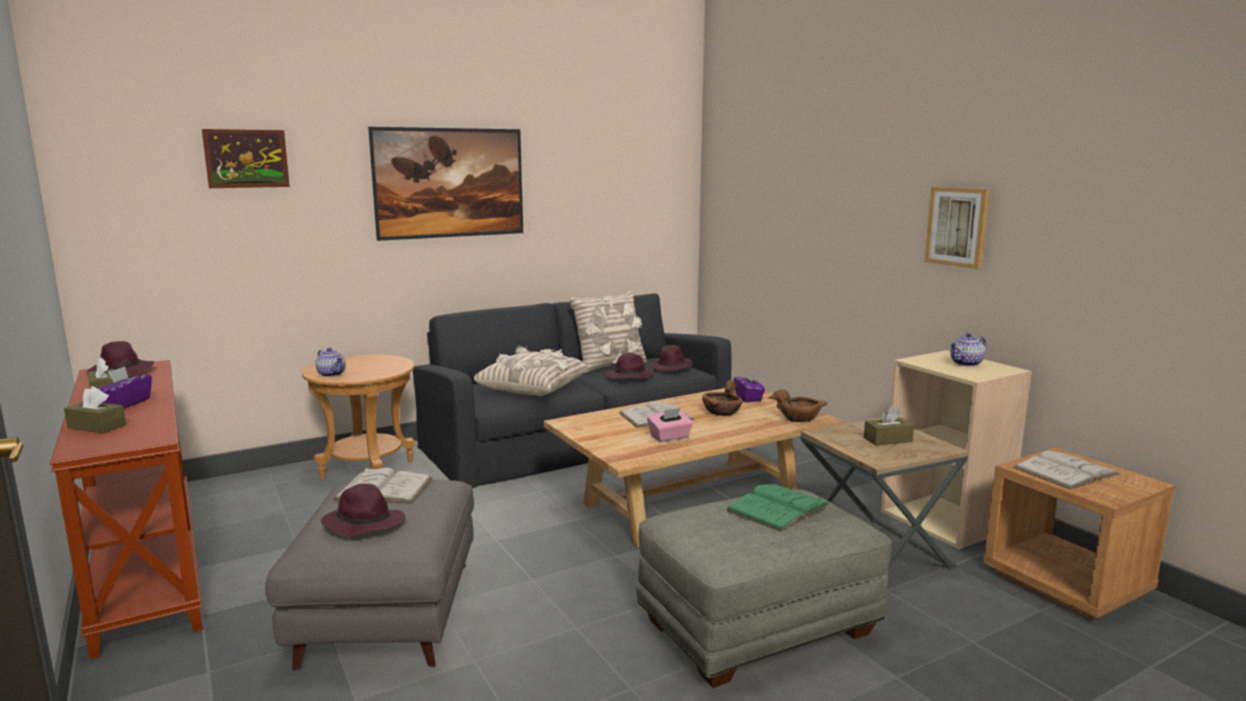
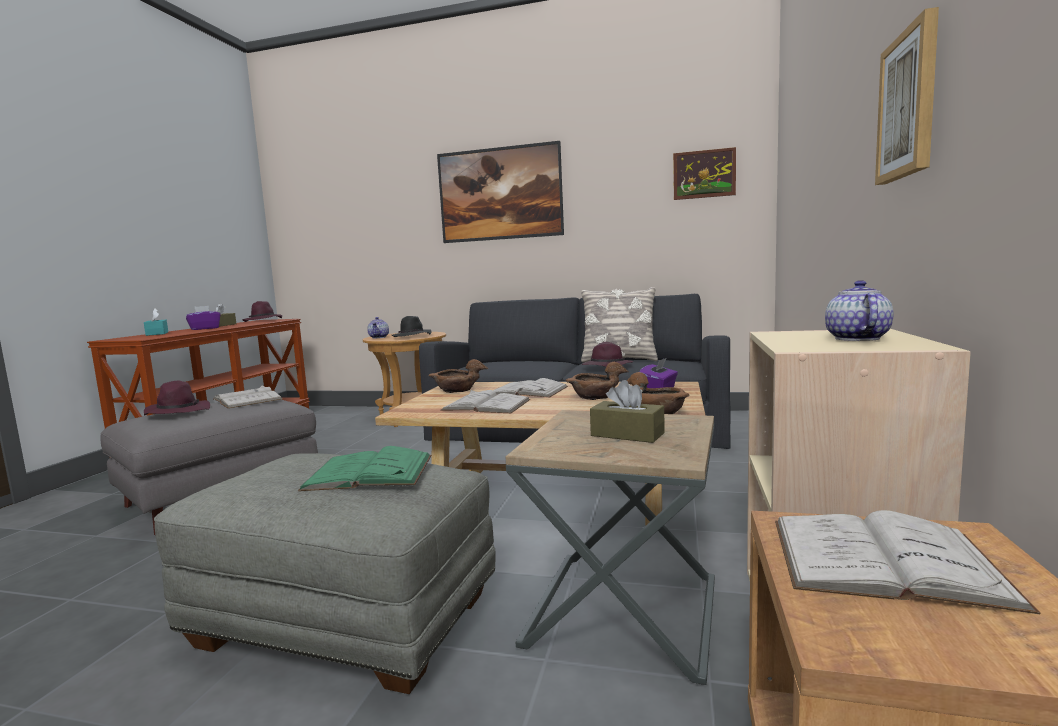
camera: 45 degrees right, 5 degrees down
brown tissue box [64,386,126,433] -> turquoise tissue box [144,309,168,336]
picture [202,129,290,188] -> picture moved to [673,147,736,200]
beige pillow [474,345,588,396] -> none
pink tissue box [647,408,693,442] -> white book [440,390,530,413]
purple hat [650,345,693,371] -> none
teapot [950,333,987,367] -> teapot turned 90 degrees clockwise [825,280,893,341]
none -> black hat [392,316,432,337]
none -> brown bowl [428,359,488,393]

